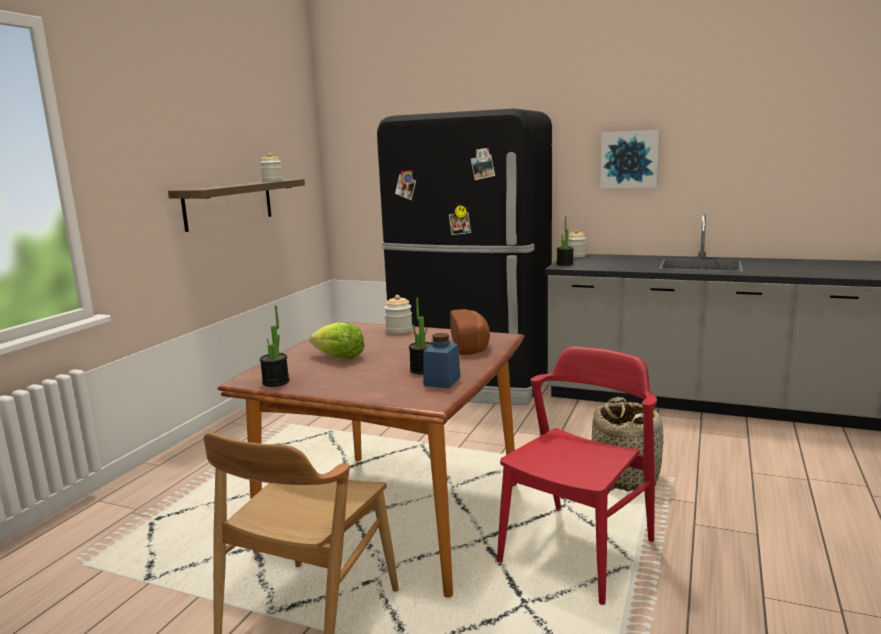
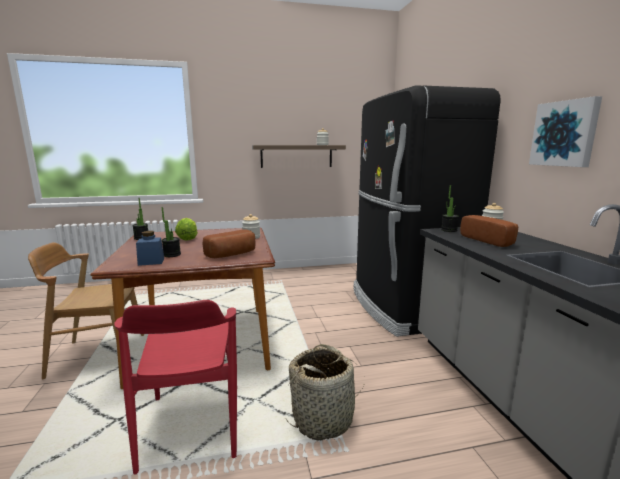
camera: 55 degrees right, 0 degrees up
red chair [497,346,657,605] -> red chair turned 75 degrees clockwise [114,300,237,475]
none -> bread [460,215,518,247]

